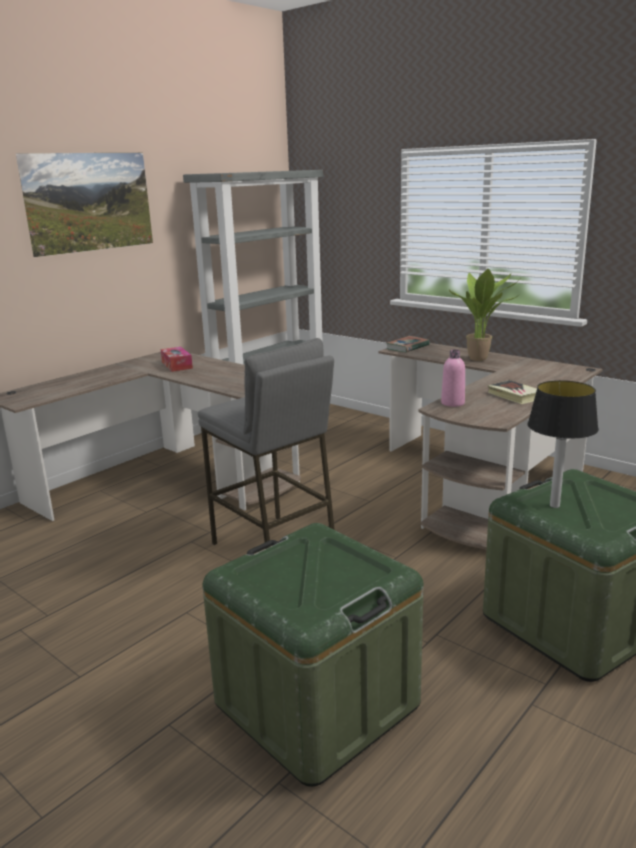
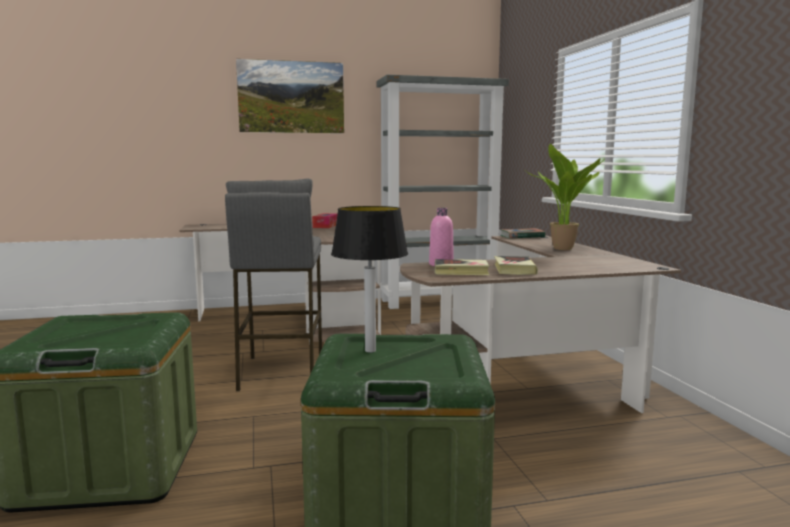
camera: 35 degrees right, 10 degrees down
none -> book [435,259,489,275]

